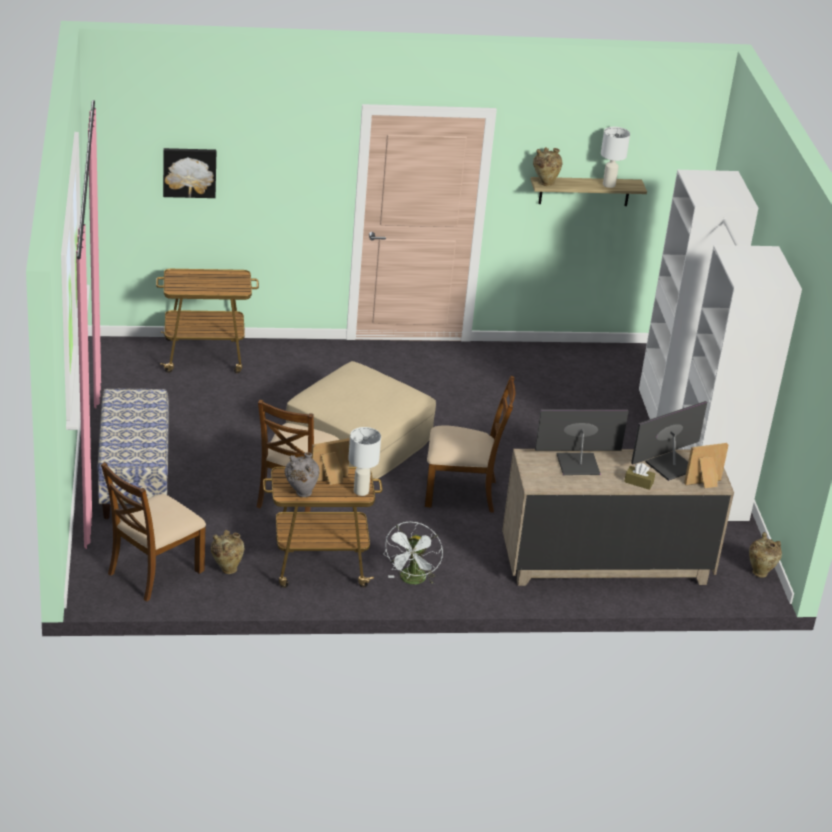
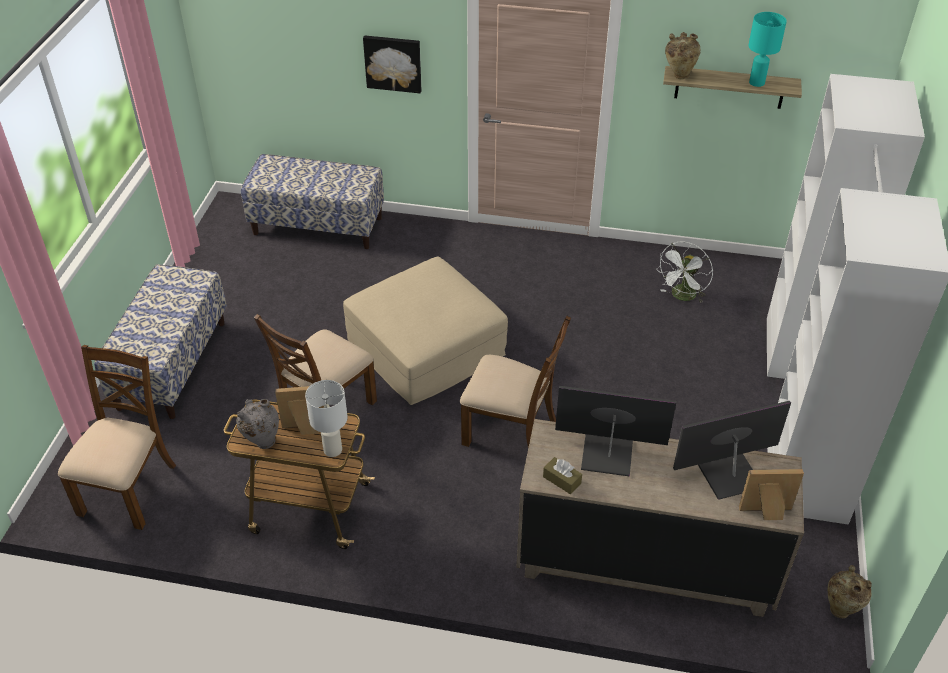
camera: 20 degrees right, 10 degrees up
brown chair [101,462,206,602] -> brown chair turned 135 degrees clockwise [58,345,176,530]
cart [156,269,259,373] -> bench [241,154,384,249]
picture [163,148,216,198] -> picture moved to [363,35,422,93]
beige vase [211,530,245,574] -> none
white fan [383,522,443,585] -> white fan moved to [657,241,713,303]
white table lamp [601,127,630,188] -> turquoise table lamp [748,12,787,87]
brown tissue box [624,463,655,490] -> brown tissue box moved to [543,457,582,494]

